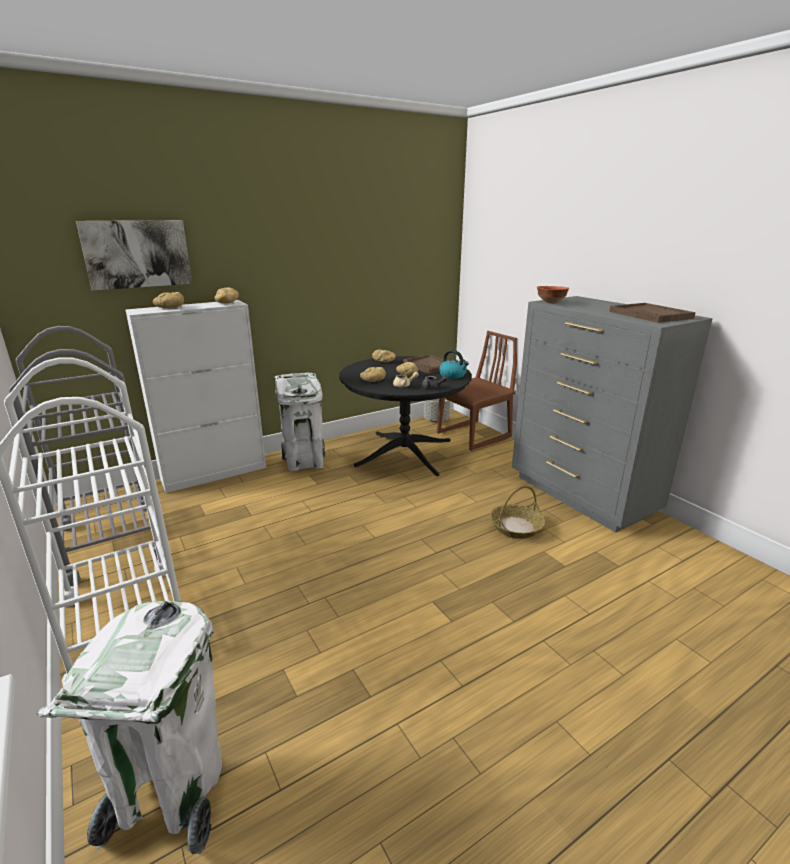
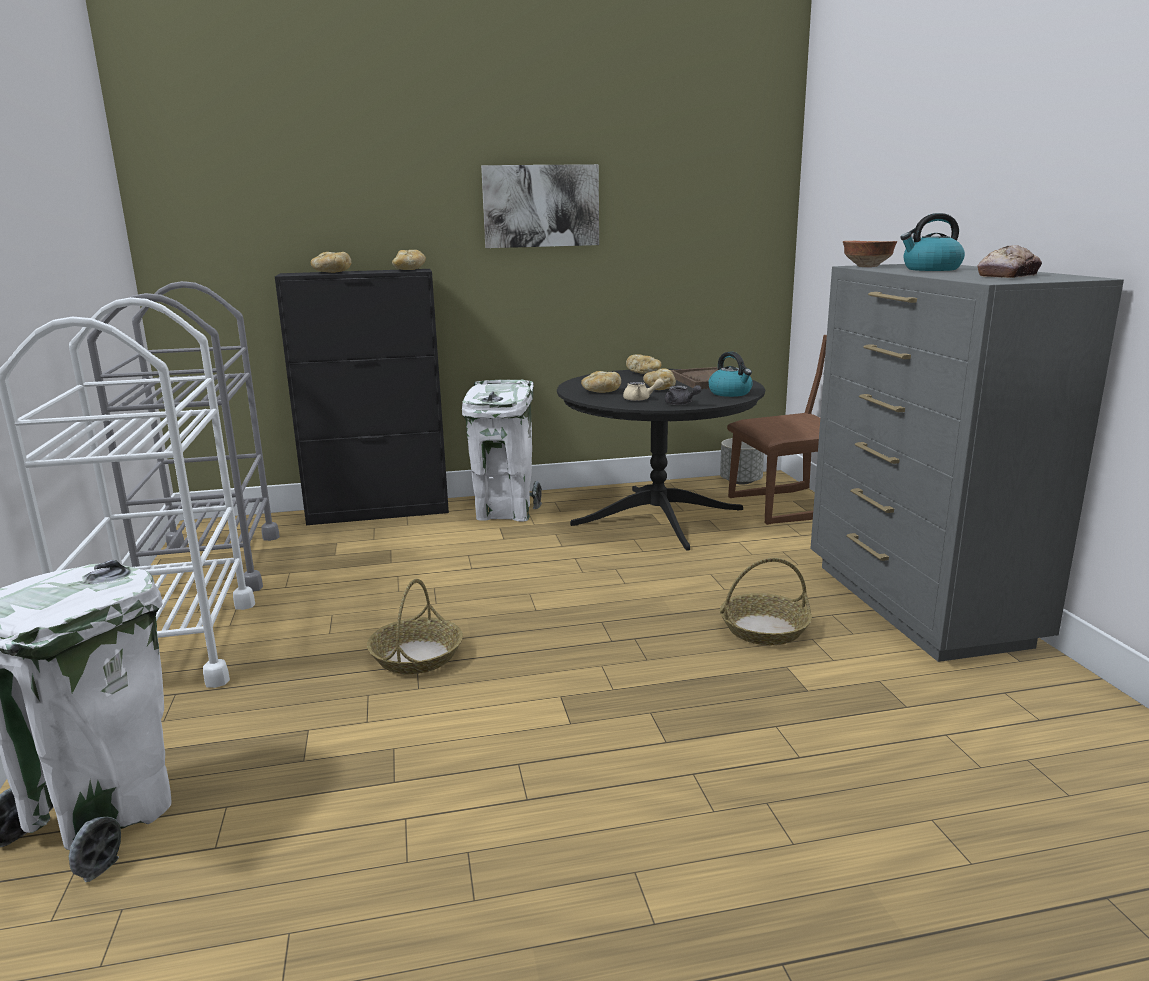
camera: 20 degrees right, 5 degrees down
picture [76,220,192,290] -> picture moved to [481,164,599,248]
white cabinet [125,300,266,493] -> black cabinet [275,269,449,525]
brown tray [609,303,696,323] -> bread [978,245,1042,278]
none -> basket [367,579,463,674]
none -> kettle [900,213,965,271]

